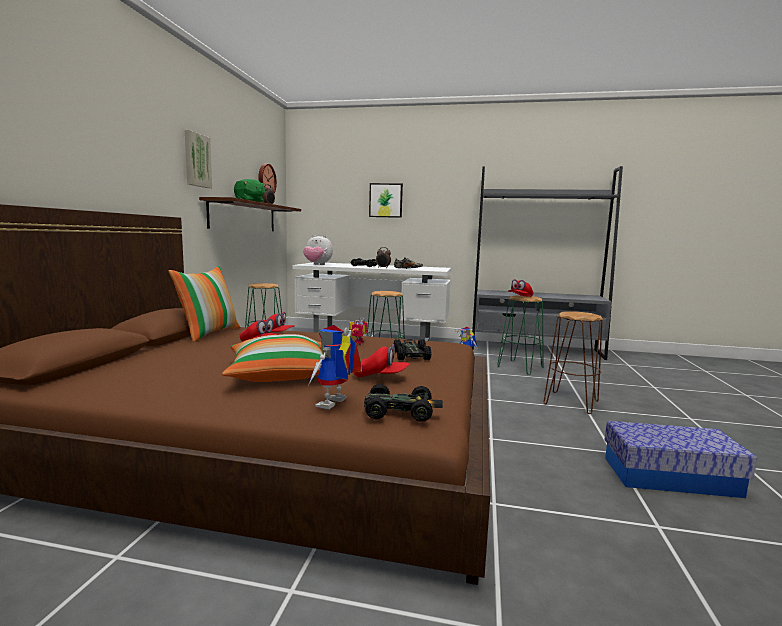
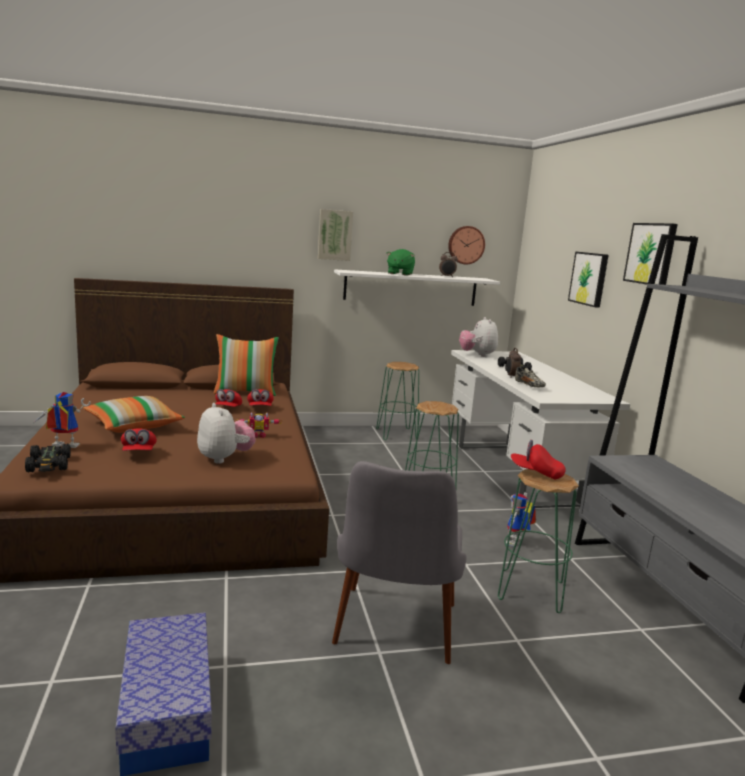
camera: 65 degrees right, 5 degrees up
brown shelf [199,197,301,231] -> white shelf [334,269,500,306]
black toy car [394,339,431,360] -> plush toy [197,403,255,464]
brown stool [544,311,603,414] -> grey chair [332,461,466,664]
none -> picture [623,223,678,285]

